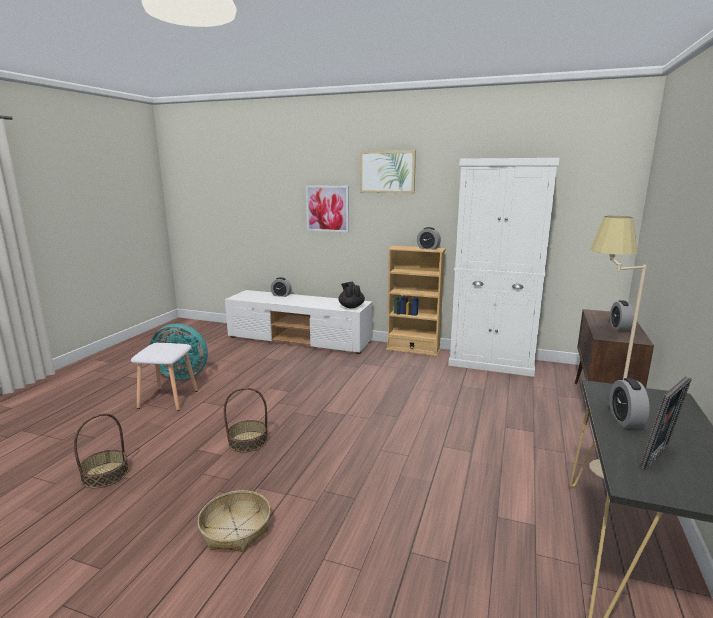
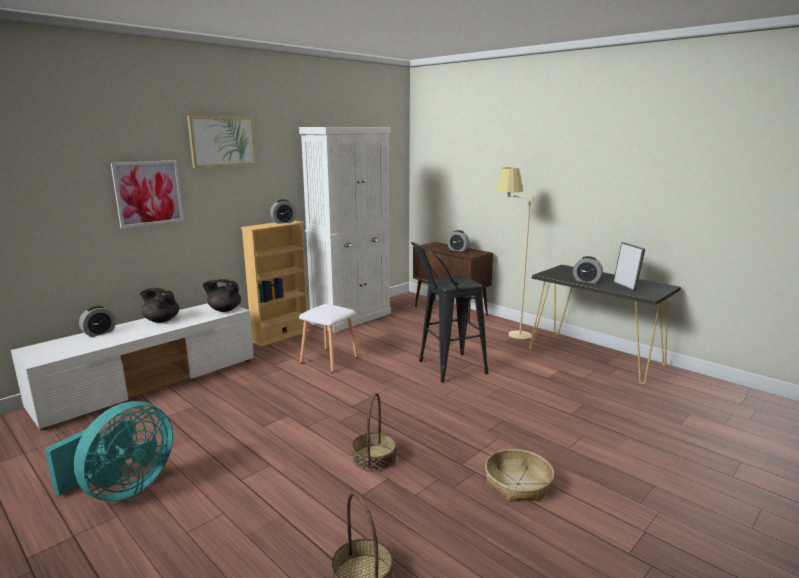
camera: 65 degrees left, 0 degrees up
white stool [131,343,198,411] -> white stool moved to [299,304,358,373]
none -> black teapot [140,288,179,323]
none -> black stool [411,242,488,382]

